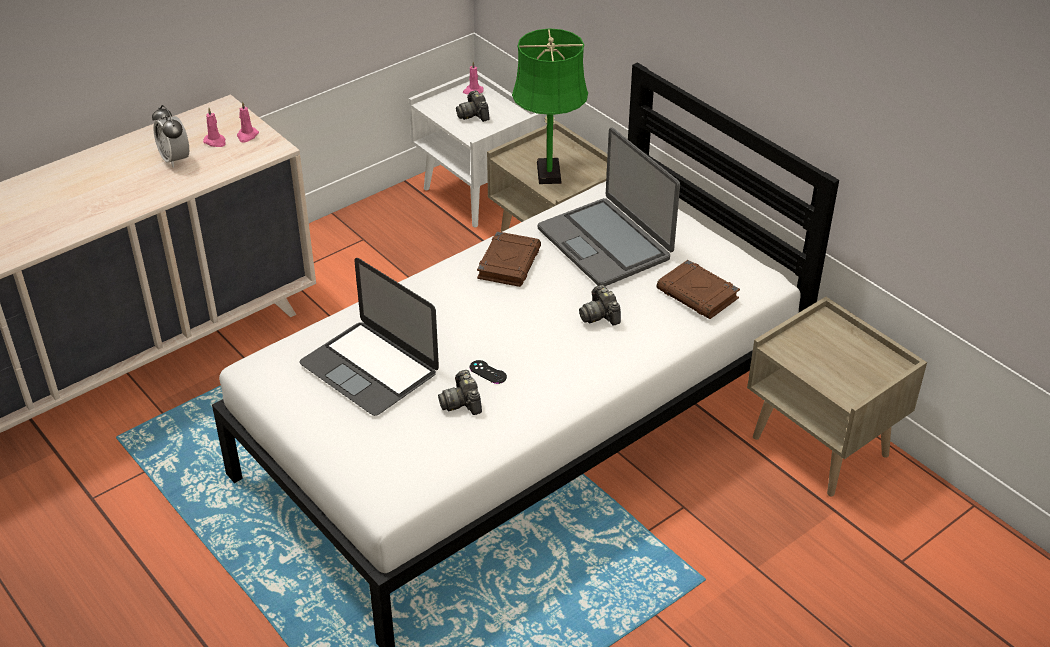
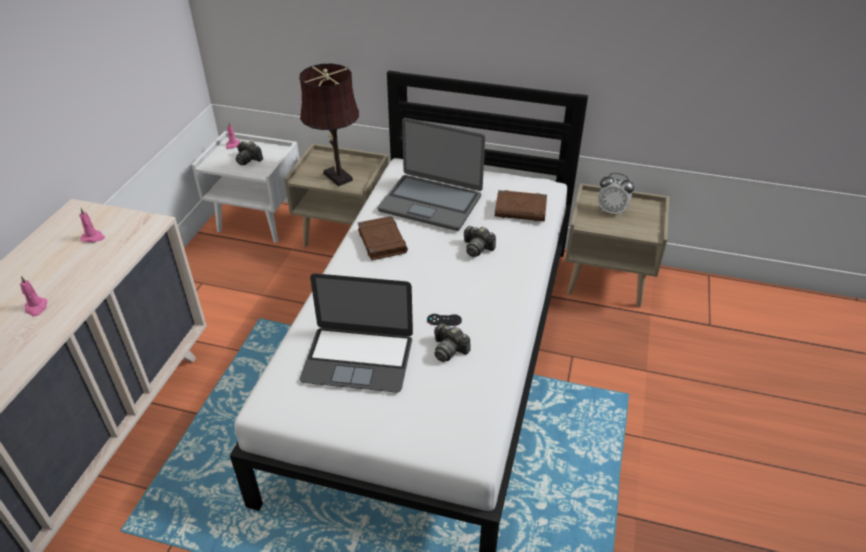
camera: 35 degrees left, 0 degrees up
alarm clock [152,105,189,168] -> alarm clock moved to [598,173,634,216]
pink candle [237,101,259,142] -> pink candle moved to [20,276,48,316]
green table lamp [512,28,588,184] -> brown table lamp [299,64,359,186]

